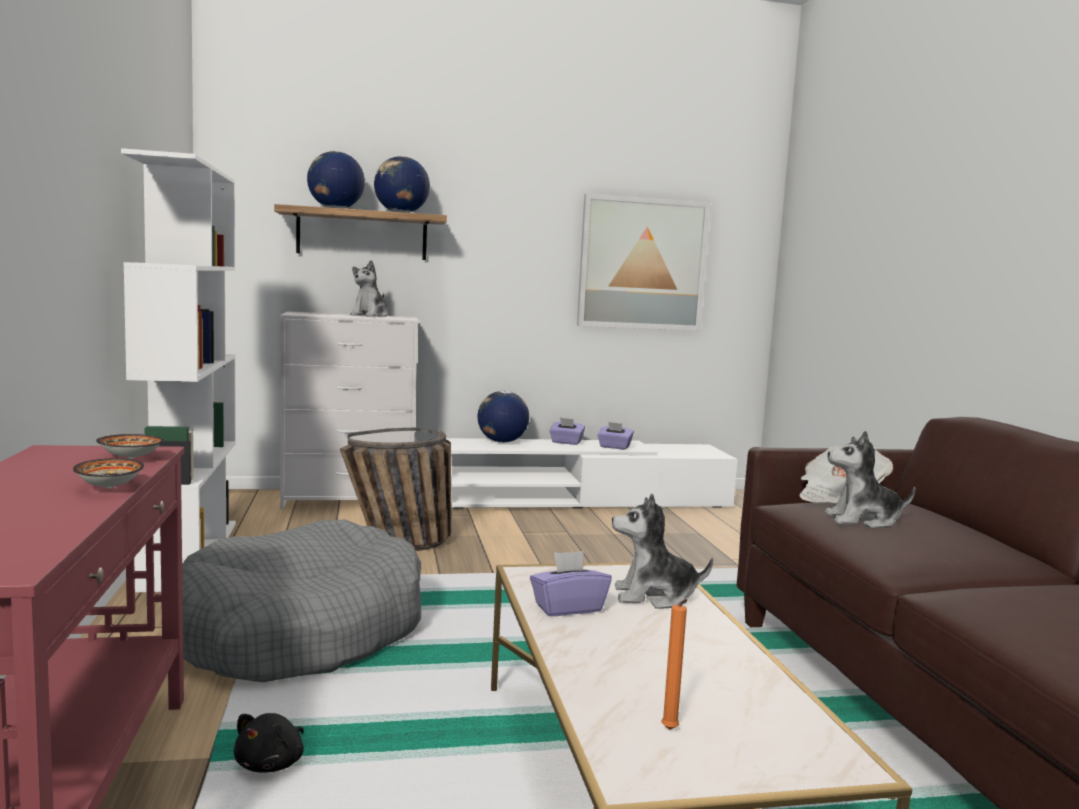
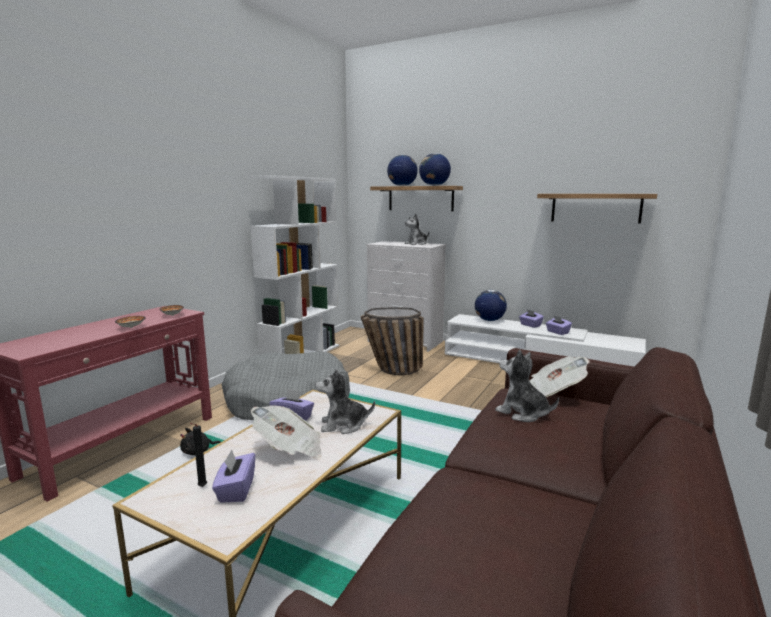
camera: 40 degrees right, 5 degrees up
picture [577,194,711,331] -> shelf [537,194,657,224]
plush toy [612,494,713,609] -> plush toy turned 45 degrees counterclockwise [315,369,375,434]
orange candle [661,599,688,730] -> black candle [190,423,207,487]
none -> purple tissue box [212,449,255,503]
none -> newspaper [251,405,322,458]

